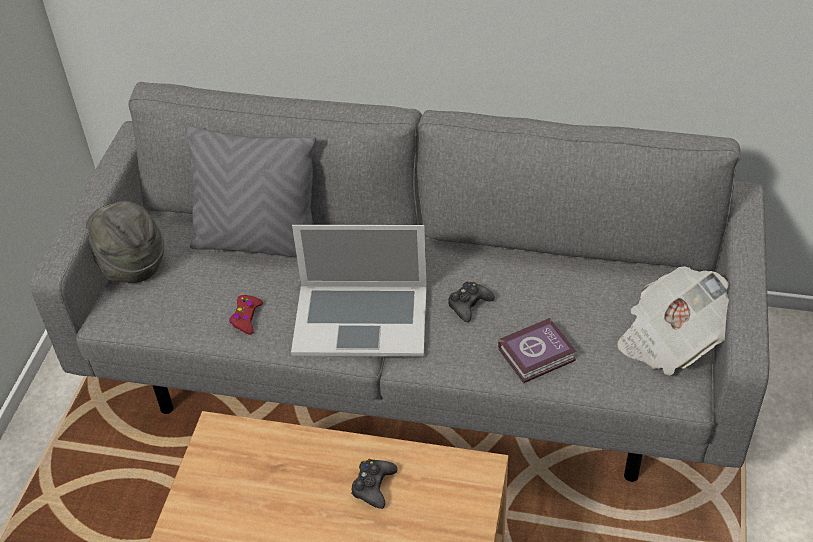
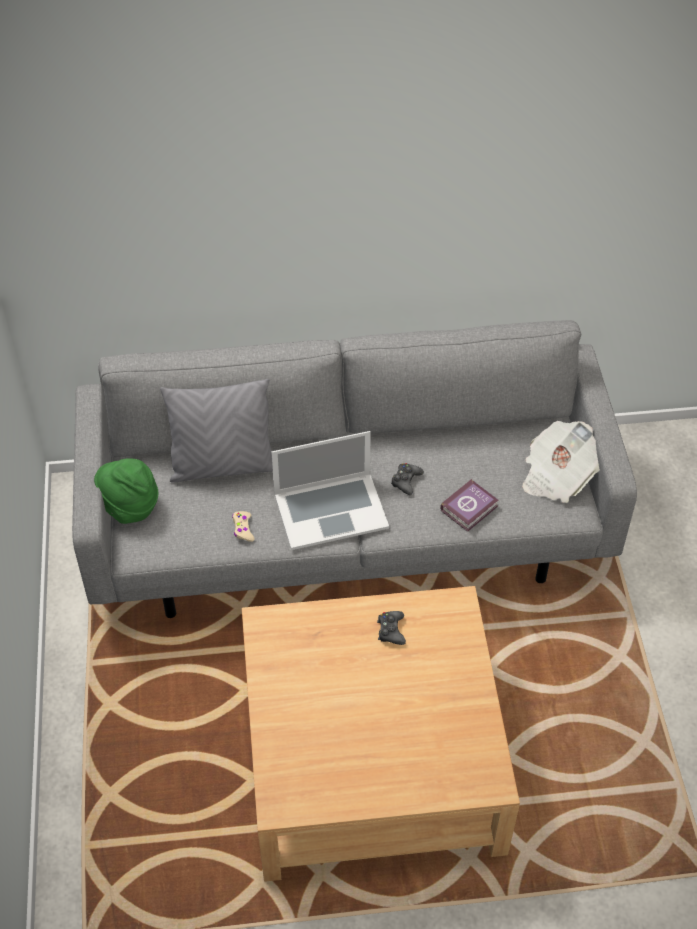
camera: 20 degrees left, 5 degrees up
grey hat [86,201,164,283] -> green hat [94,458,158,524]
red game controller [229,295,263,335] -> beige game controller [232,511,255,542]

